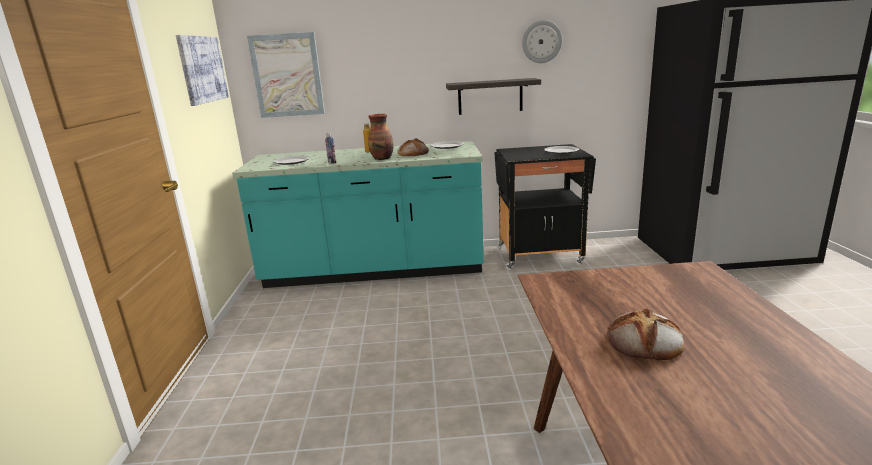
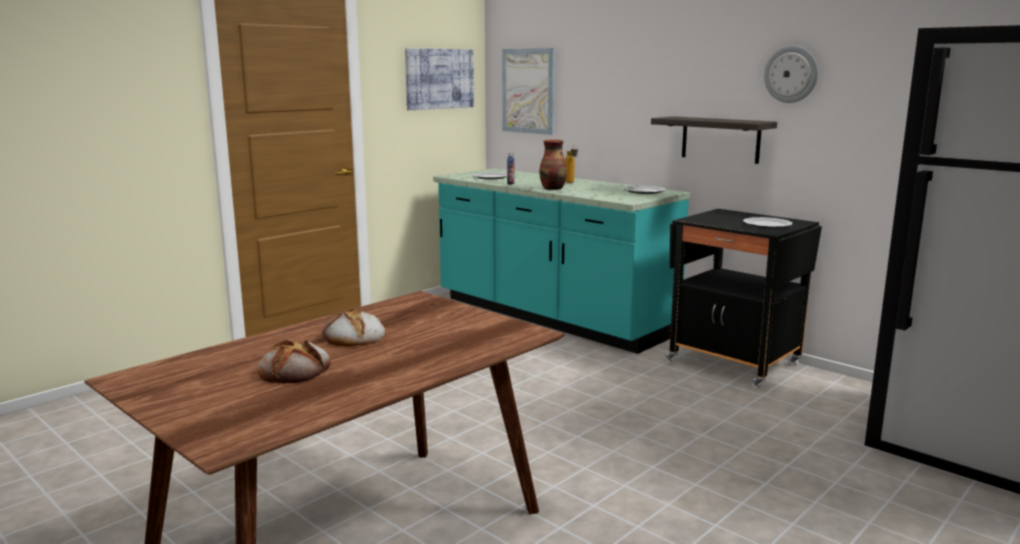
camera: 45 degrees right, 5 degrees down
bread [398,138,429,156] -> bread moved to [257,340,331,383]

